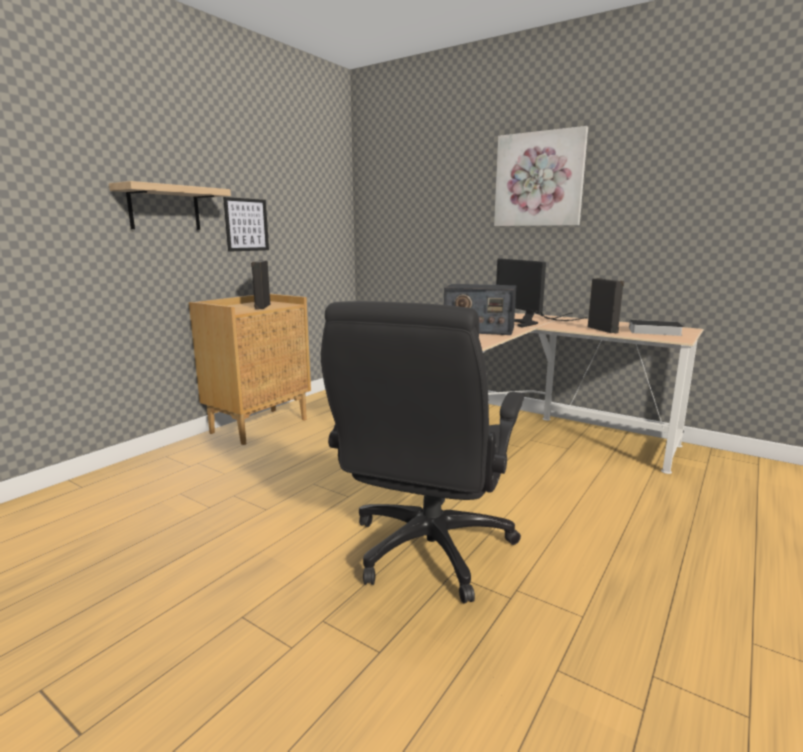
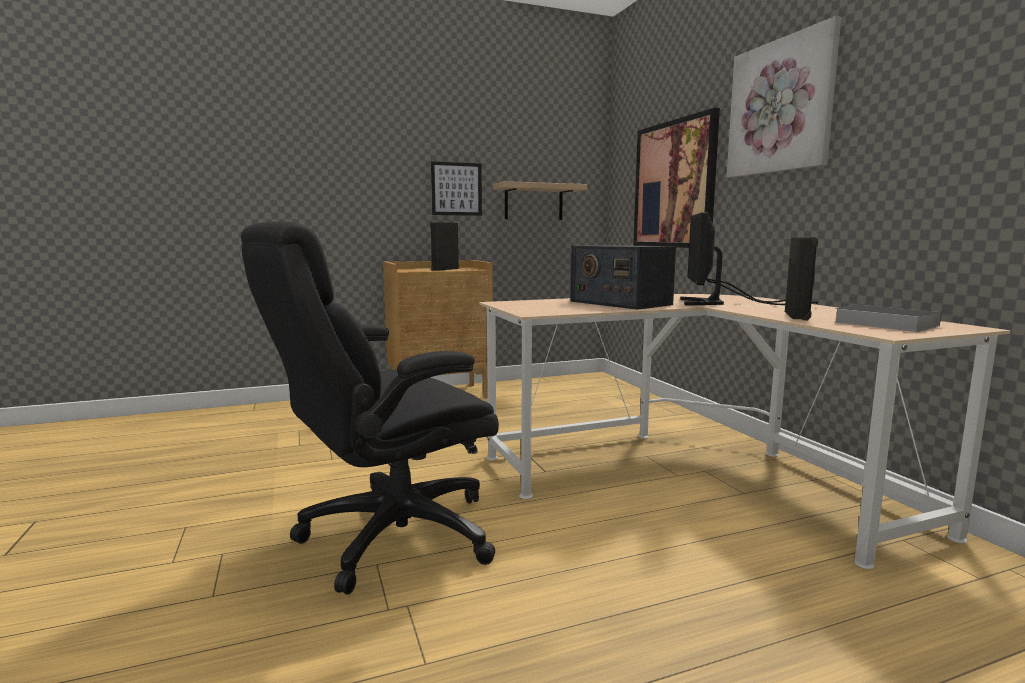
camera: 35 degrees right, 5 degrees down
shelf [109,181,231,230] -> shelf moved to [493,181,587,220]
none -> picture [633,108,720,248]

